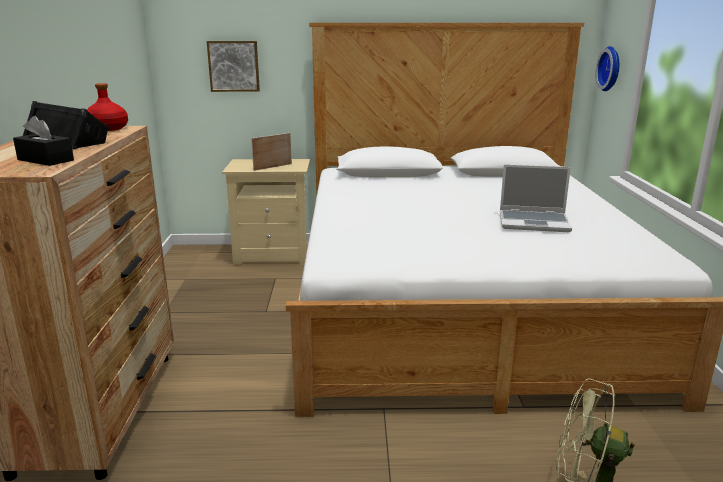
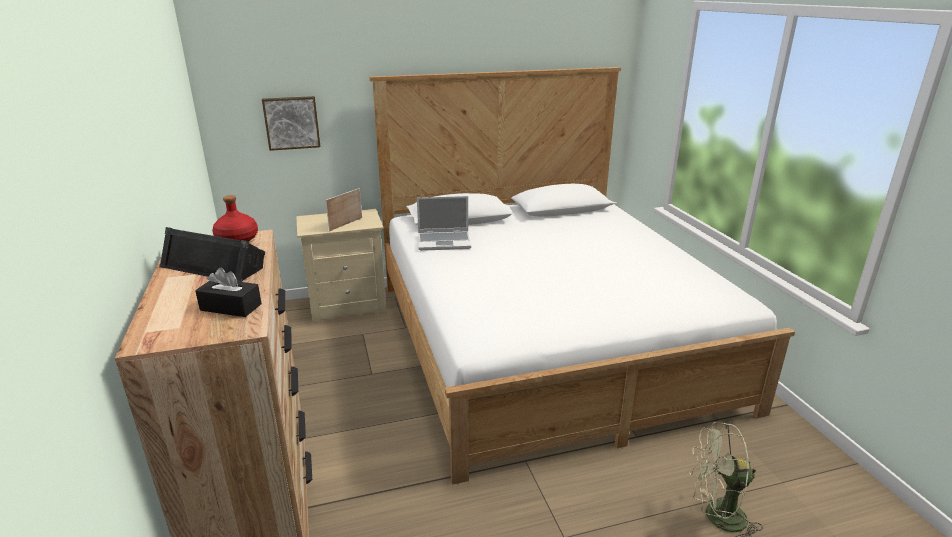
camera: 15 degrees left, 5 degrees up
laptop [500,165,572,232] -> laptop moved to [417,196,471,251]
wall clock [596,46,619,91] -> none

